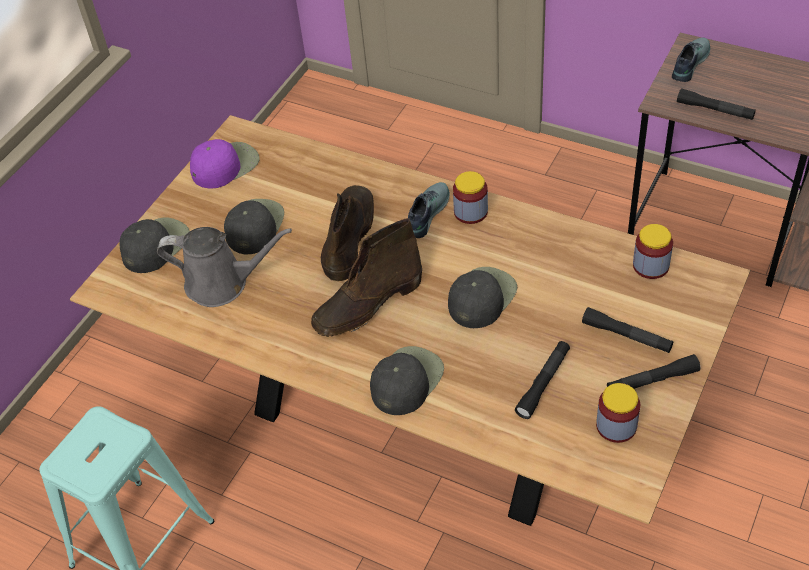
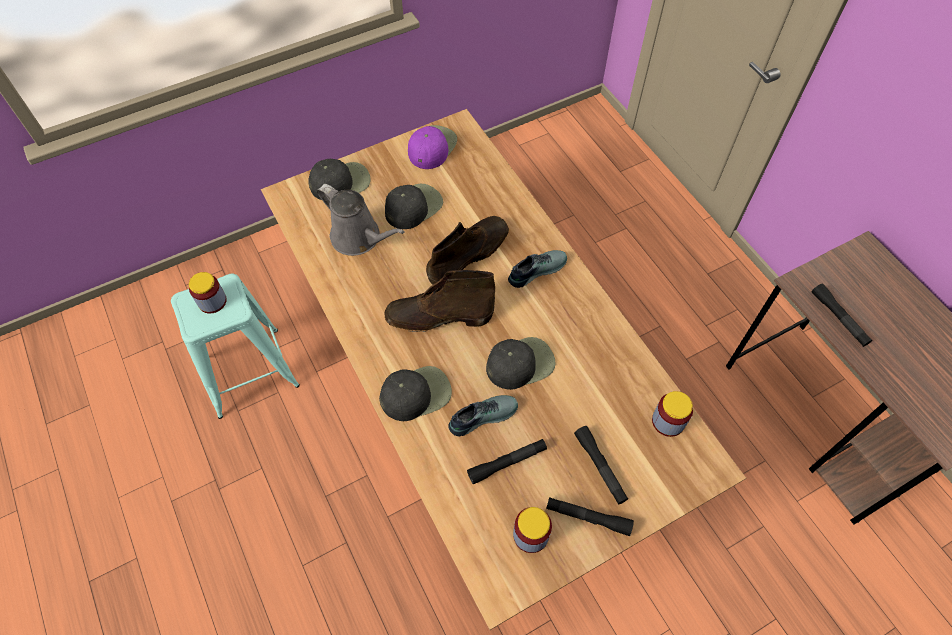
camera: 30 degrees right, 10 degrees up
purple cap [190,139,259,188] -> purple cap turned 60 degrees counterclockwise [408,125,457,169]
jar [453,171,488,224] -> jar moved to [189,272,227,313]
shoe [672,38,710,82] -> shoe moved to [448,395,518,436]

